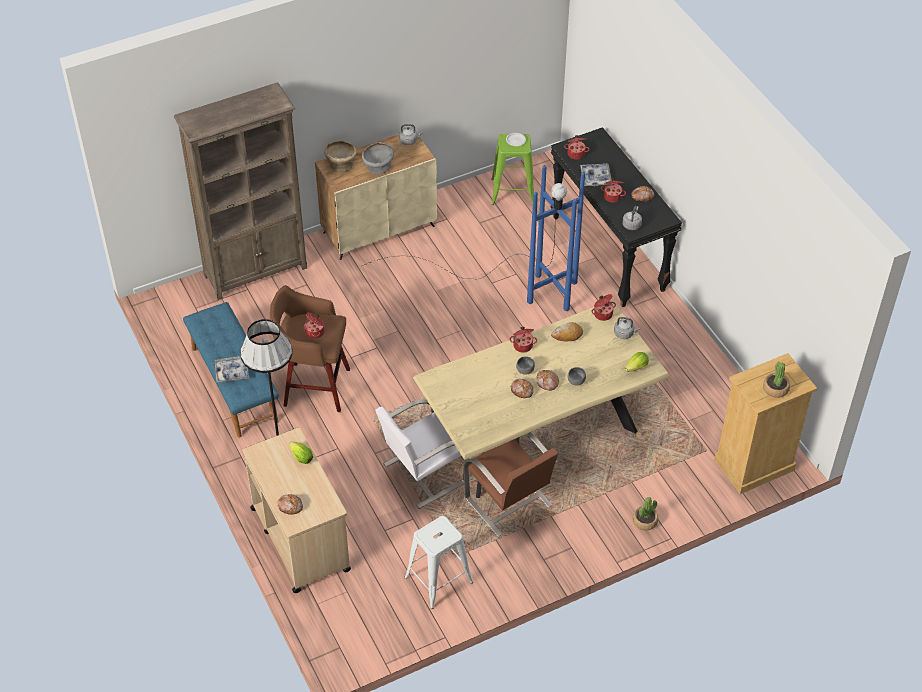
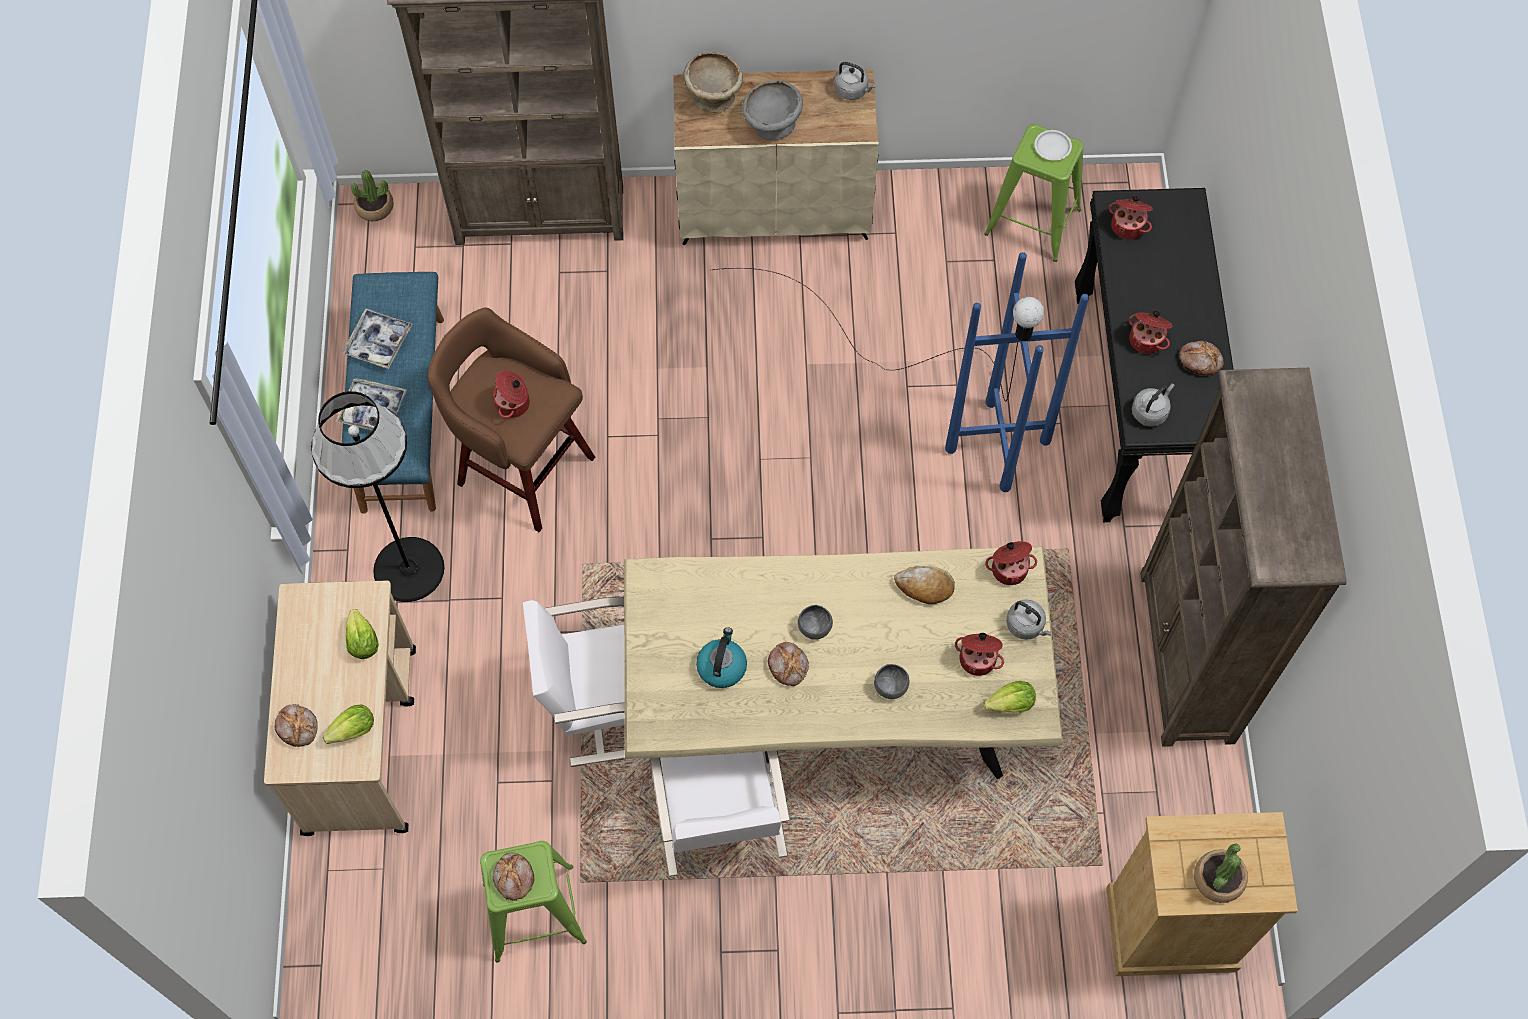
camera: 25 degrees right, 15 degrees up
white stool [404,516,473,609] -> green stool [480,841,587,962]
brown chair [464,432,558,537] -> white chair [650,751,790,877]
cooking pot [509,327,537,353] -> cooking pot moved to [955,633,1004,676]
bread [536,370,559,391] -> bread moved to [493,852,534,901]
tray [580,163,612,187] -> tray moved to [343,308,413,369]
potted plant [633,497,659,530] -> potted plant moved to [351,170,394,221]
none -> lettuce [323,704,374,744]
none -> kettle [696,627,747,688]
none -> brown bookcase [1140,368,1347,747]

